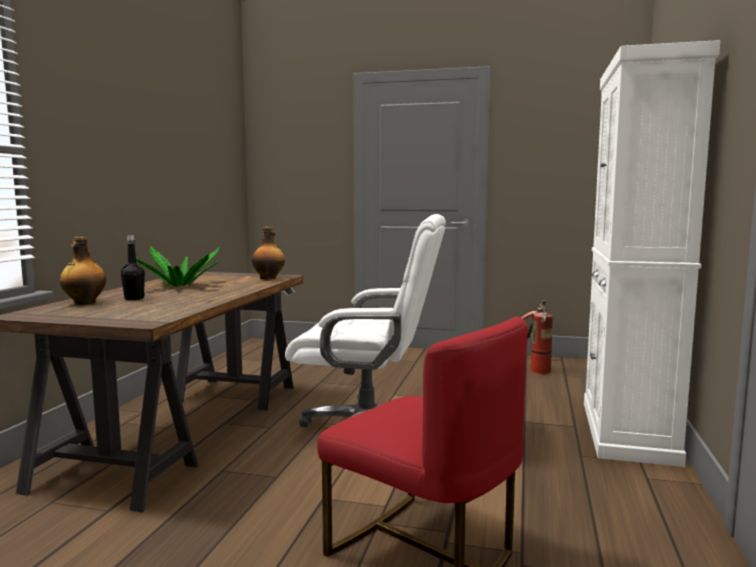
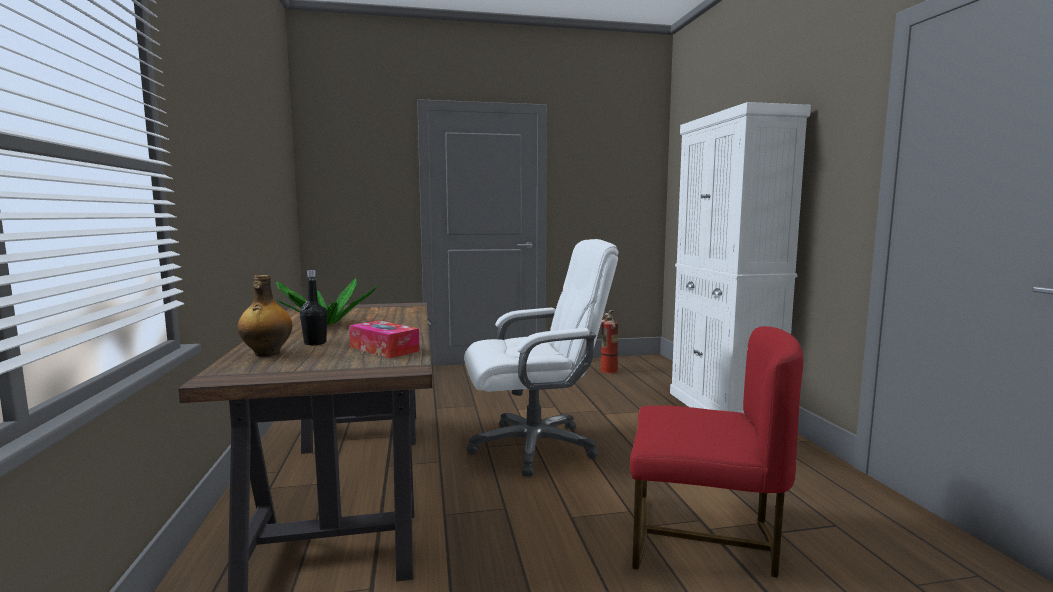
camera: 25 degrees left, 0 degrees up
bottle [252,227,285,279] -> none
none -> tissue box [349,320,420,358]

